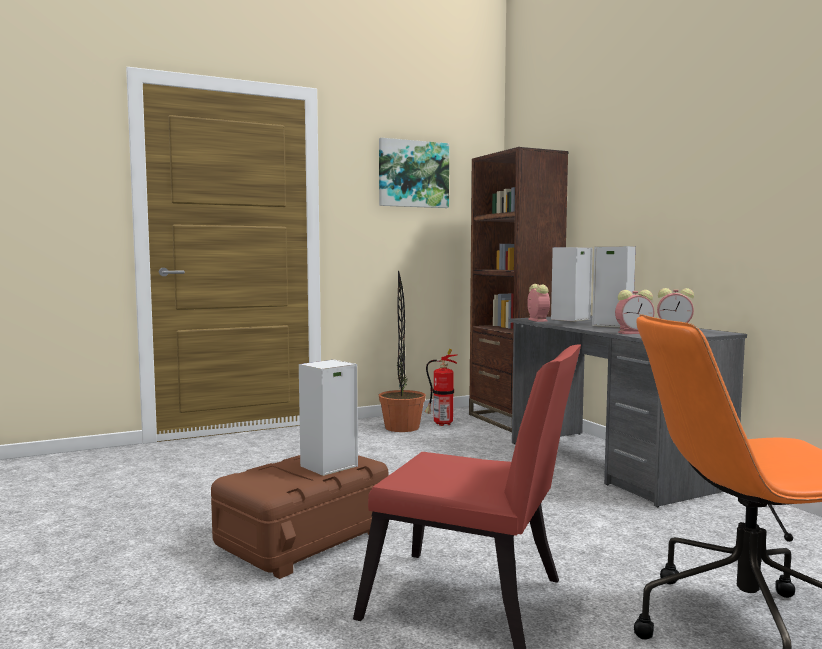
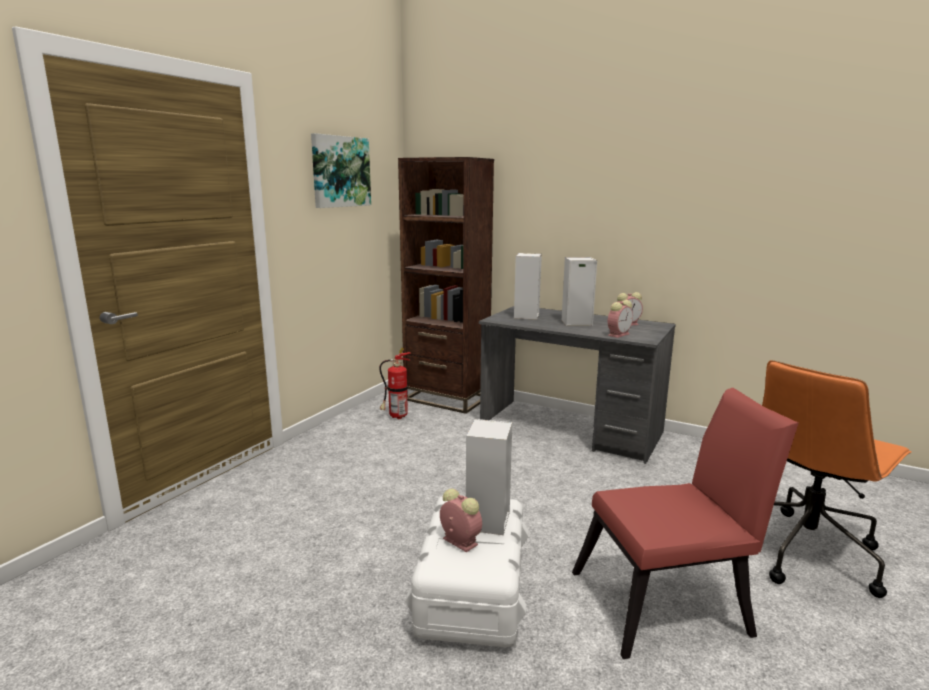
camera: 35 degrees left, 10 degrees up
brown storage box [211,455,388,579] -> white storage box [405,496,529,648]
potted plant [379,271,426,432] -> none
alarm clock [527,284,550,322] -> alarm clock moved to [440,488,482,552]

